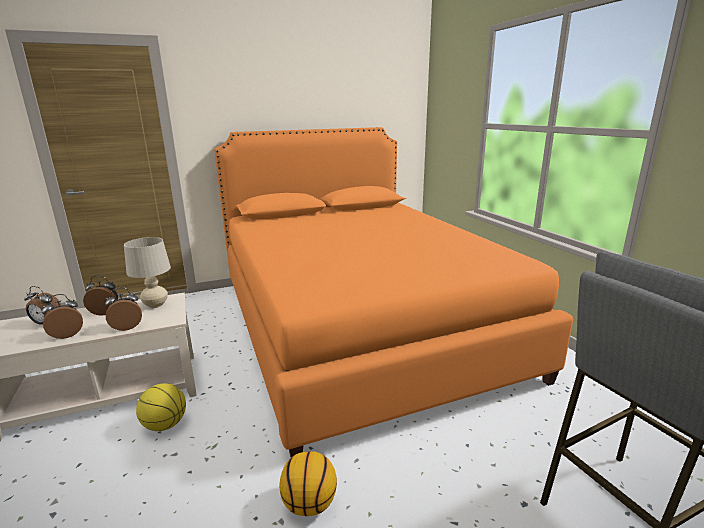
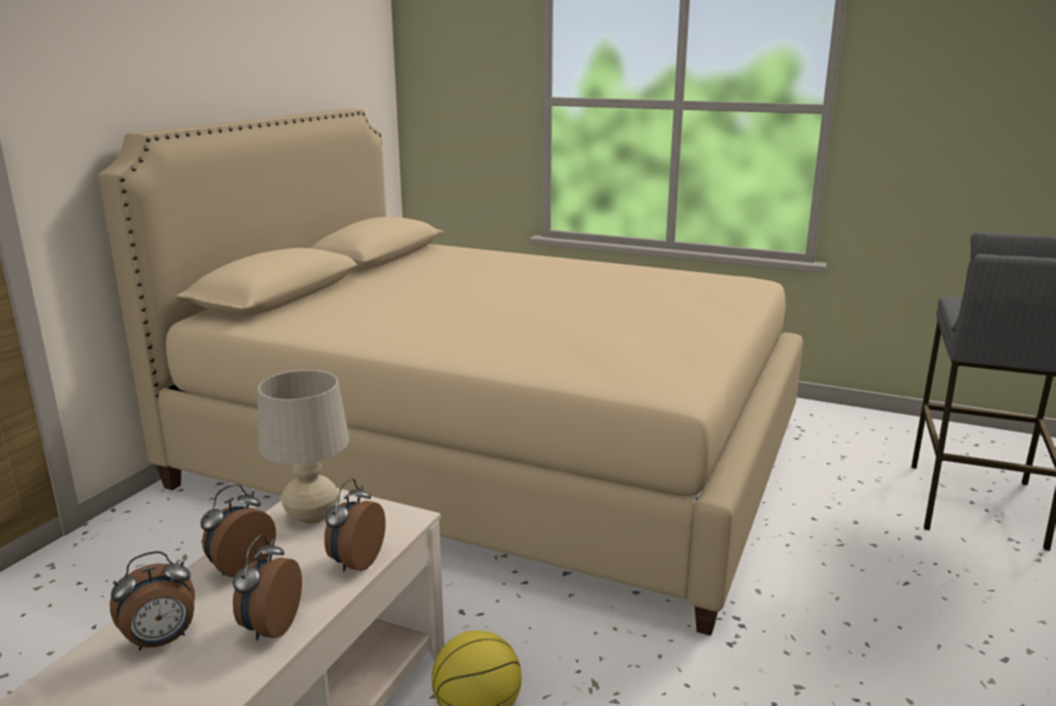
camera: 45 degrees left, 0 degrees up
orange bed [214,127,573,457] -> beige bed [98,108,803,636]
basketball [280,451,337,516] -> none

